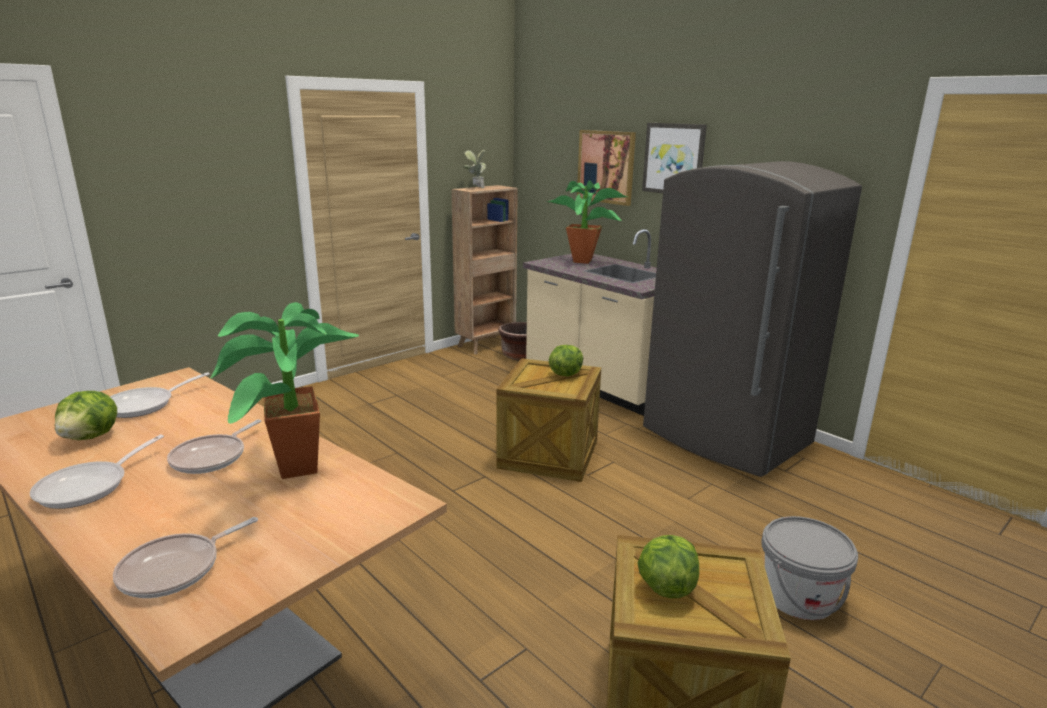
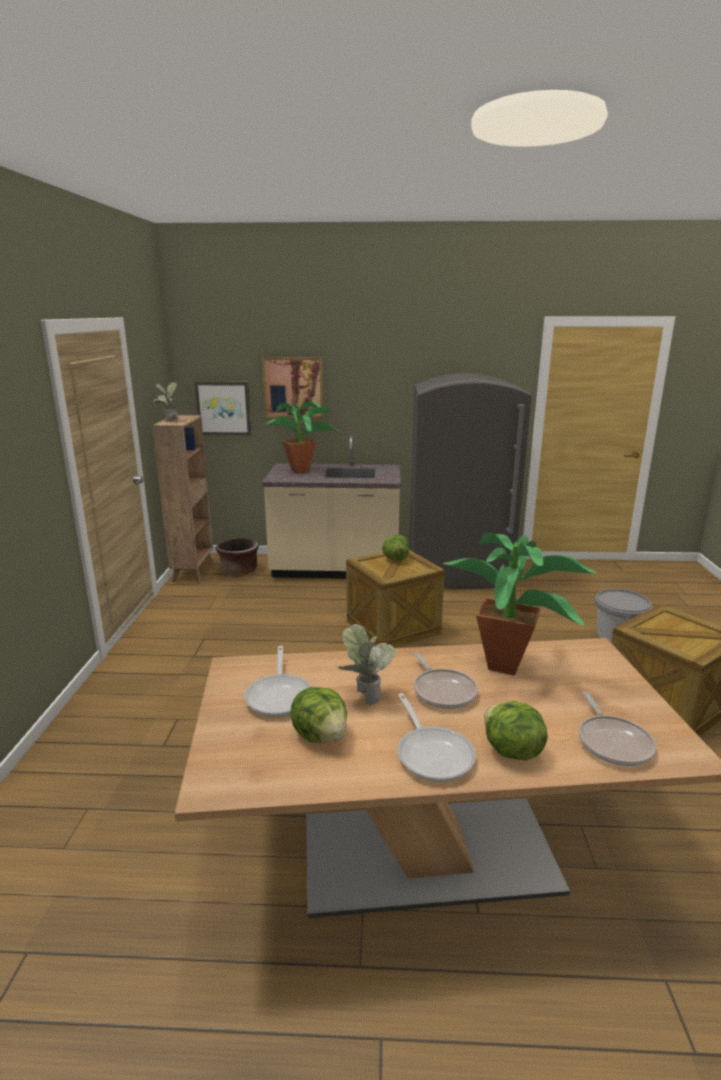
camera: 45 degrees left, 0 degrees up
lettuce [638,535,699,598] -> lettuce moved to [484,701,548,761]
picture [642,123,707,193] -> picture moved to [194,382,251,435]
none -> potted plant [337,624,396,705]

